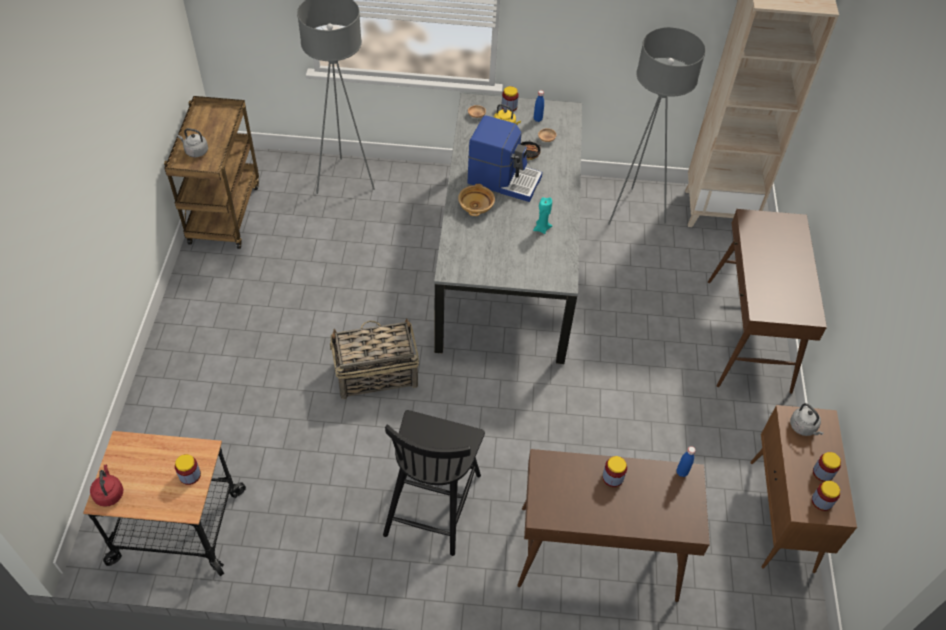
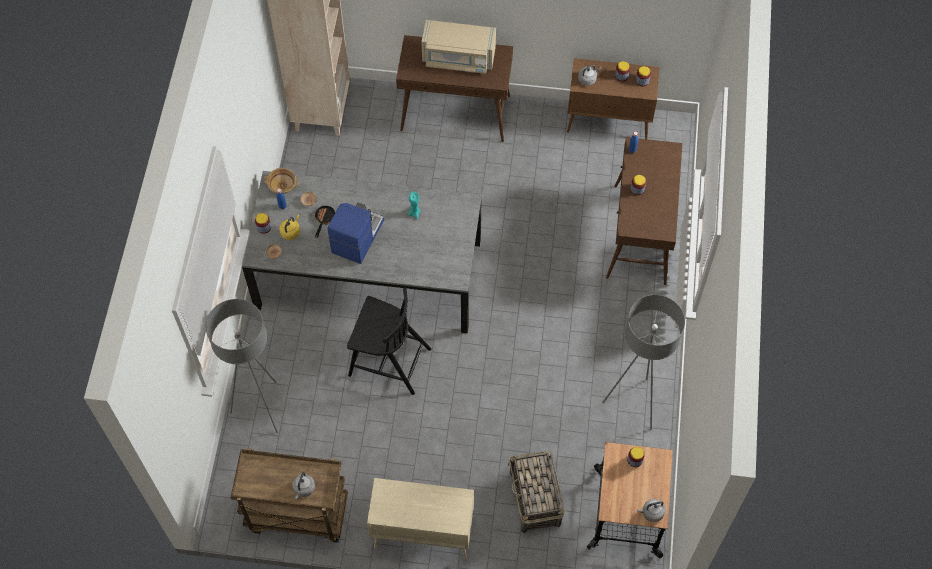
camera: 85 degrees left, 10 degrees up
red kettle [90,465,124,507] -> grey kettle [637,499,665,522]
basket [330,318,419,399] -> basket moved to [508,451,564,533]
black chair [383,410,485,556] -> black chair moved to [347,287,431,395]
beige bowl [458,184,495,216] -> beige bowl moved to [264,168,299,194]
grey floor lamp [608,27,706,225] -> grey floor lamp moved to [602,295,685,430]
none -> beige cabinet [367,478,474,560]
none -> beige microwave [421,20,496,74]

